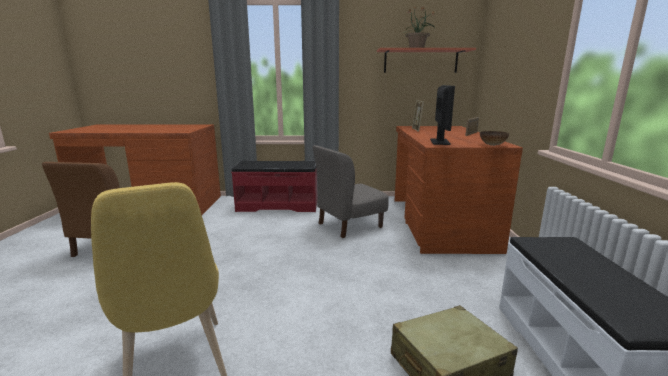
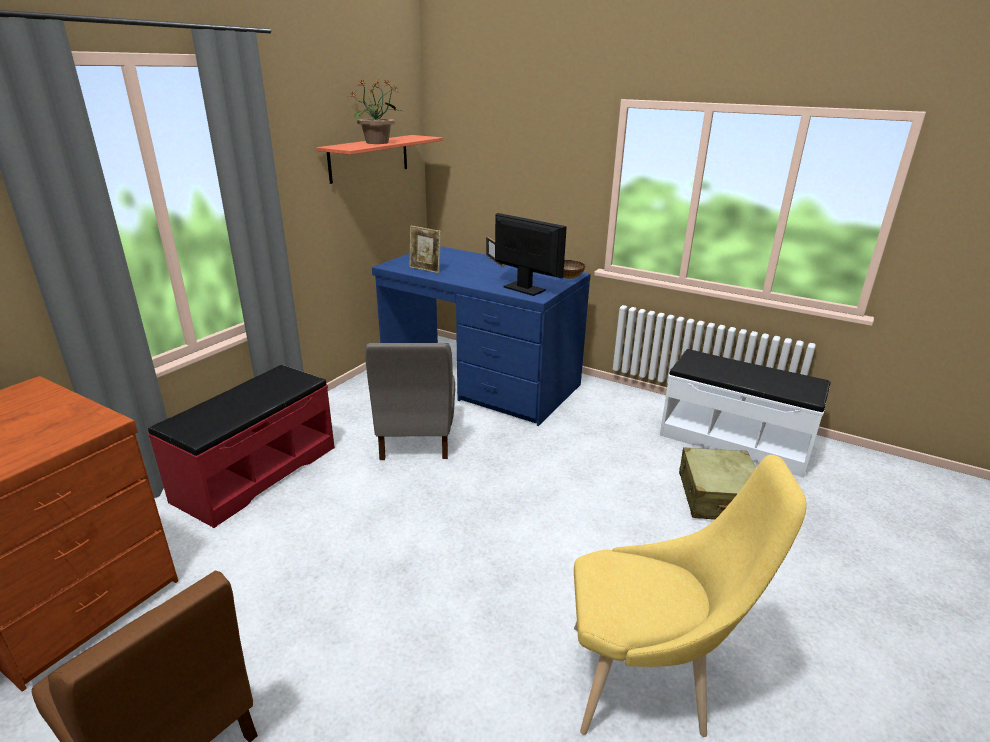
camera: 60 degrees left, 10 degrees up
brown desk [395,126,523,254] -> blue desk [372,246,591,426]

